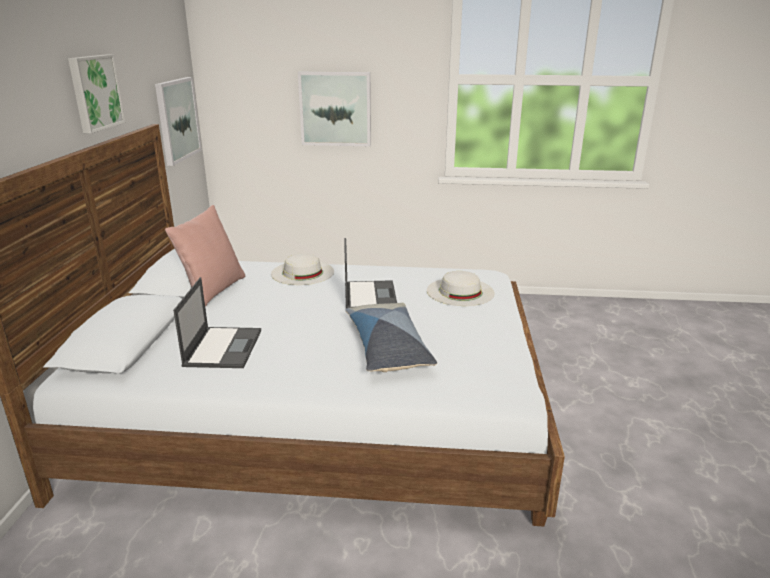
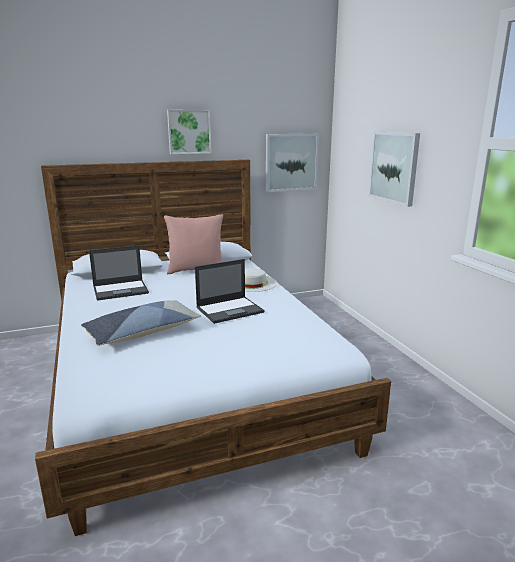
camera: 65 degrees right, 5 degrees down
white hat [427,271,495,306] -> none

